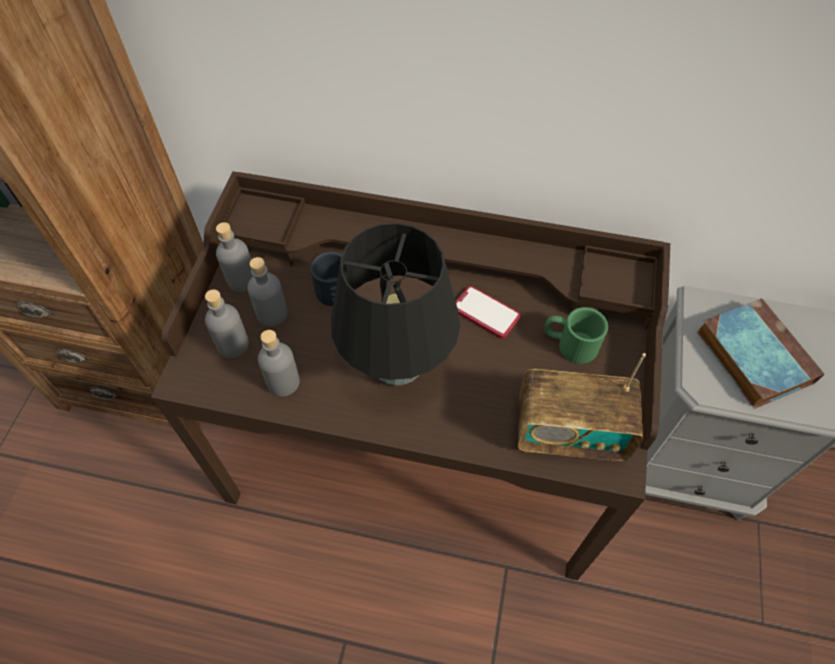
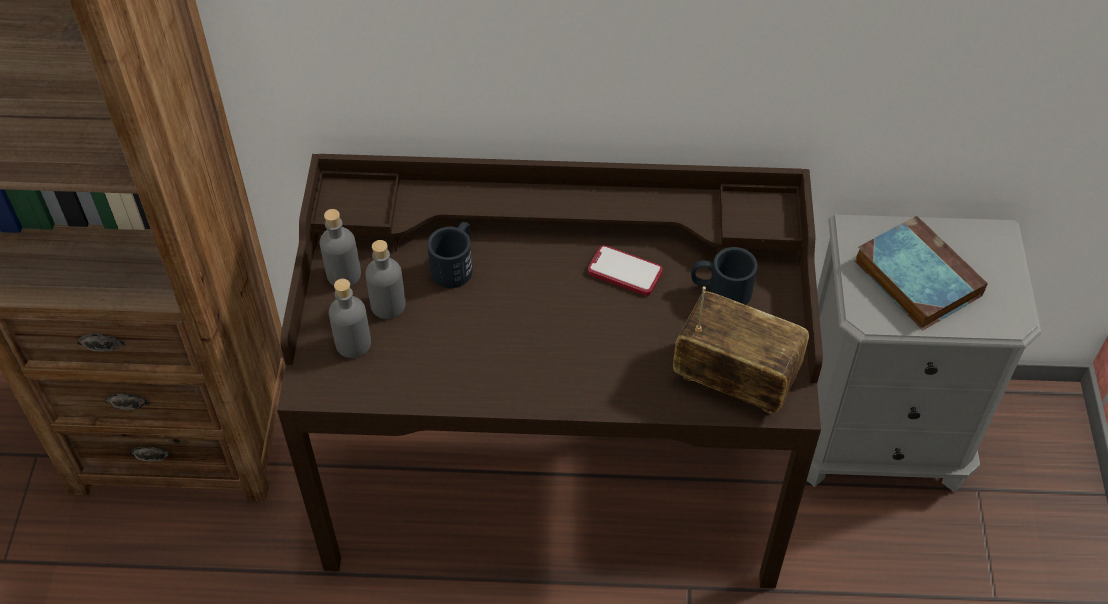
camera: 10 degrees left, 5 degrees down
grey bottle [258,330,300,397] -> none
black table lamp [331,223,460,386] -> none
radio [518,353,646,462] -> radio turned 150 degrees counterclockwise [673,286,809,414]
green mug [545,307,608,364] -> black mug [691,247,757,305]

